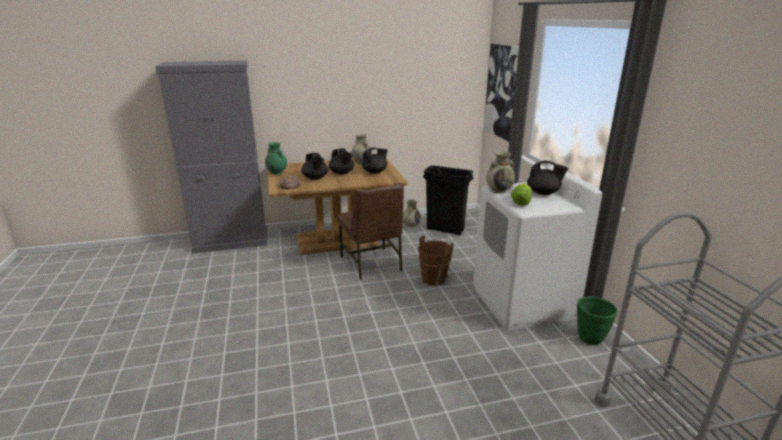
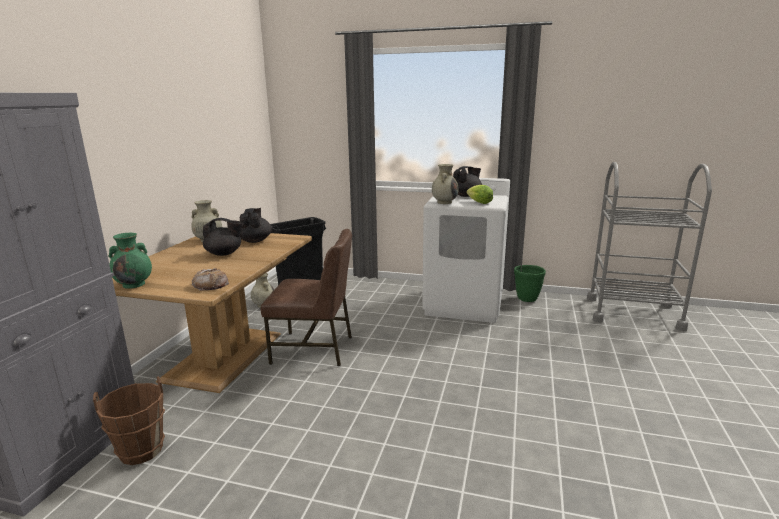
camera: 60 degrees left, 5 degrees down
black teapot [301,153,328,180] -> none
brown bucket [418,236,453,286] -> brown bucket moved to [93,376,165,465]
picture [484,44,519,142] -> none

